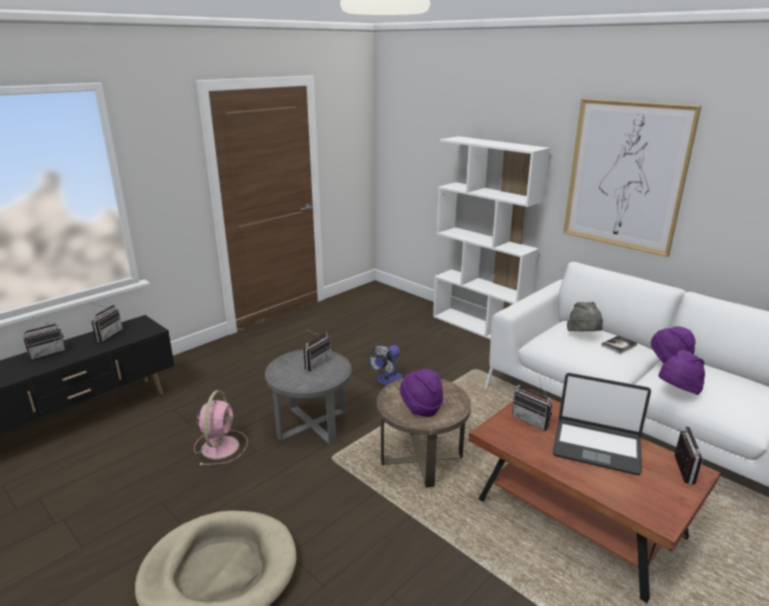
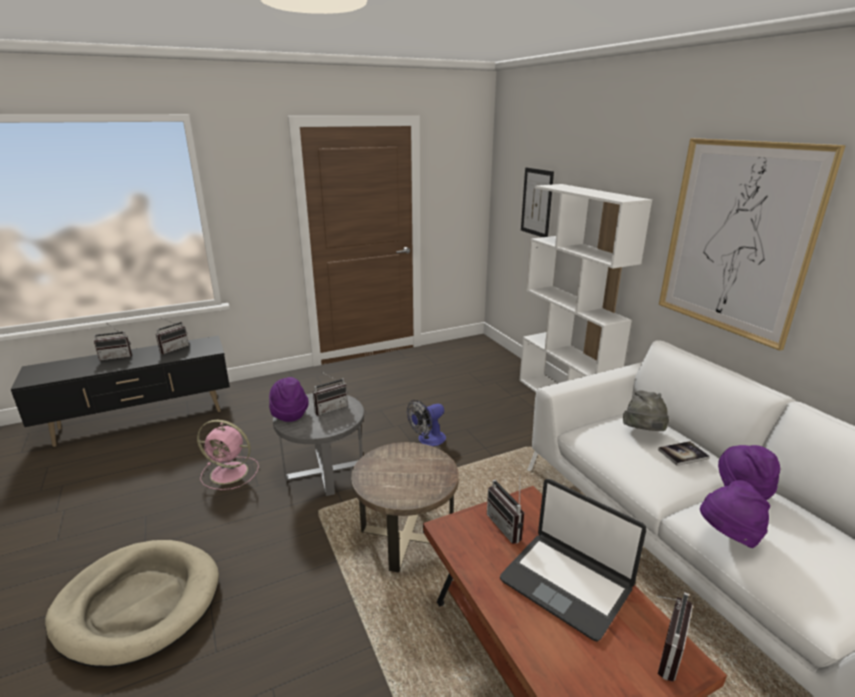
camera: 20 degrees right, 0 degrees up
pink fan [194,390,247,466] -> pink fan turned 75 degrees clockwise [197,420,259,490]
purple hat [400,369,443,417] -> purple hat moved to [269,377,309,422]
none -> picture [521,168,554,237]

